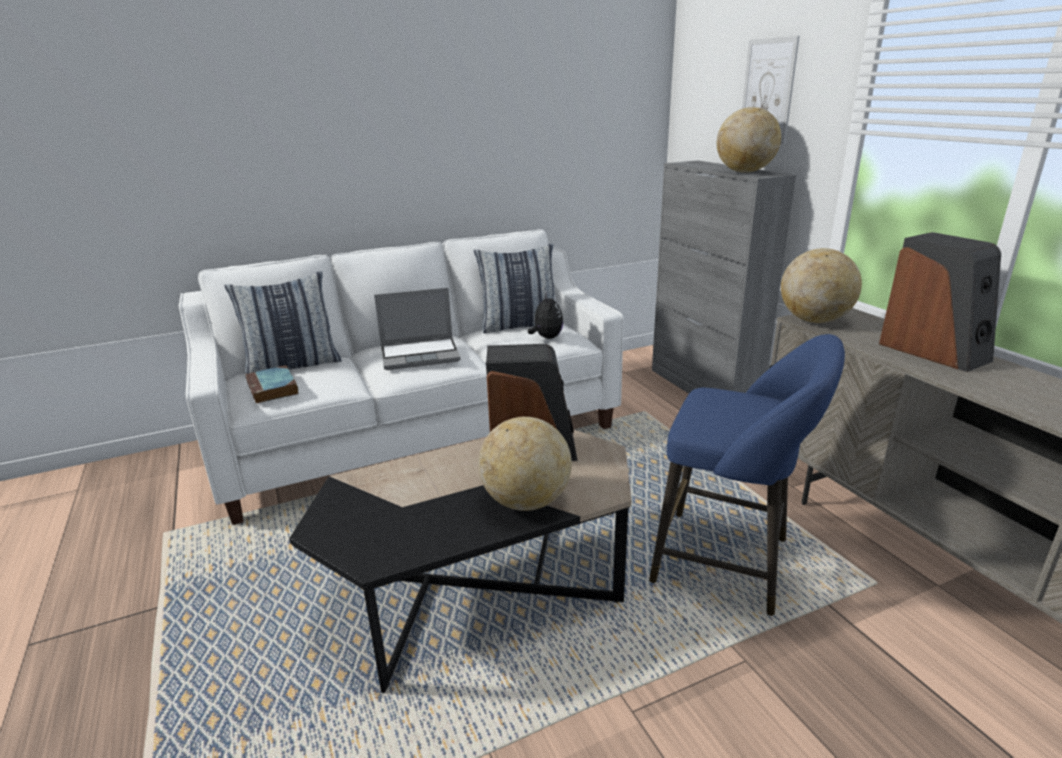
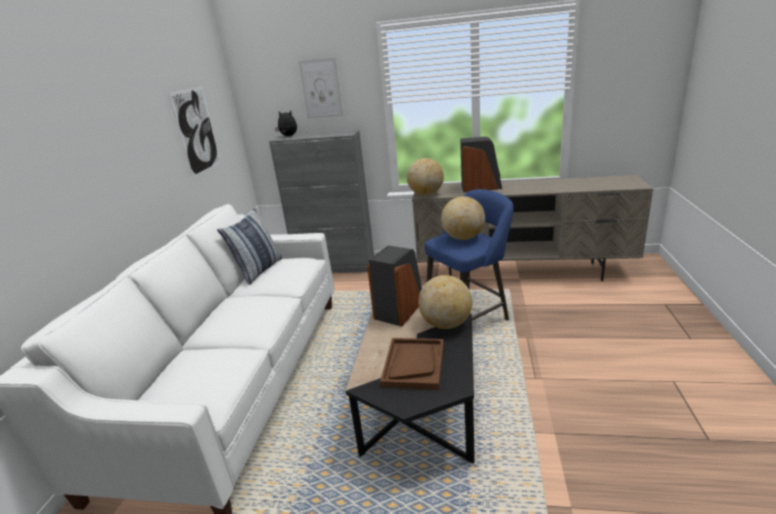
camera: 55 degrees left, 0 degrees up
pillow [224,271,342,374] -> none
book [245,365,299,404] -> none
laptop [374,288,461,370] -> none
plush toy [528,293,563,339] -> plush toy moved to [275,111,297,136]
globe [717,107,781,173] -> globe moved to [441,196,485,240]
none -> picture [169,86,221,178]
none -> brown tray [380,338,444,390]

